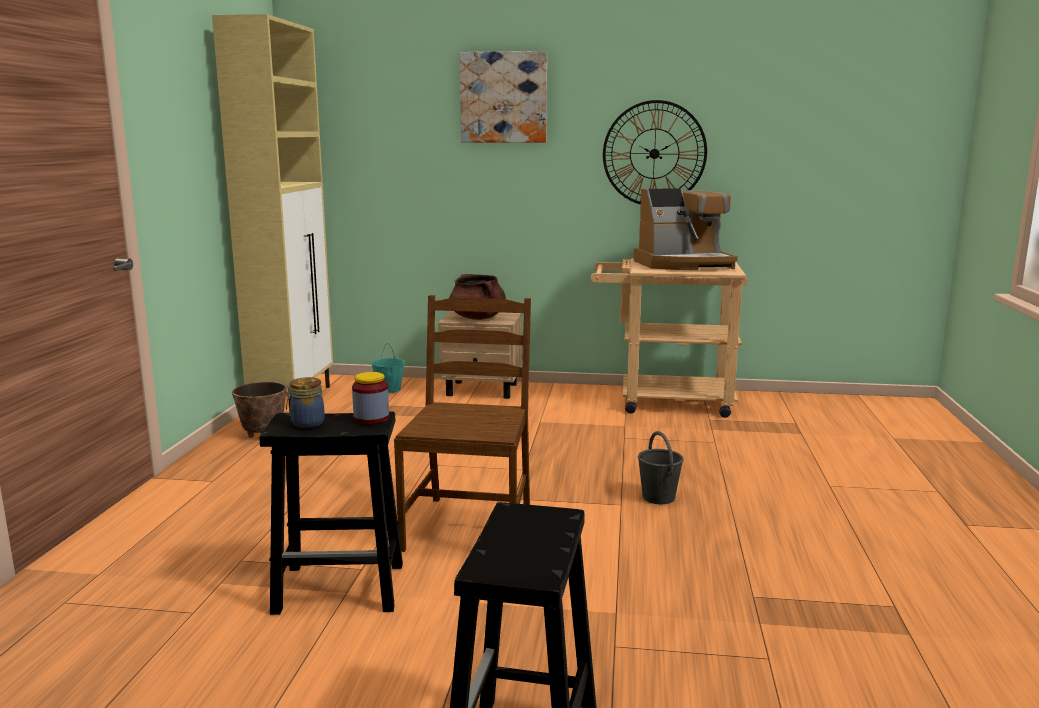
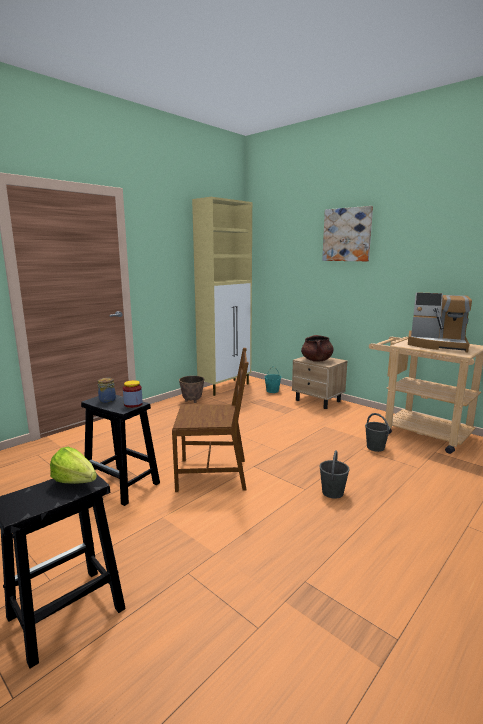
camera: 35 degrees right, 0 degrees up
brown chair [394,295,531,552] -> brown chair turned 45 degrees clockwise [172,348,249,492]
wall clock [603,100,707,204] -> none
none -> lettuce [50,447,97,484]
none -> grey bucket [365,413,390,452]

